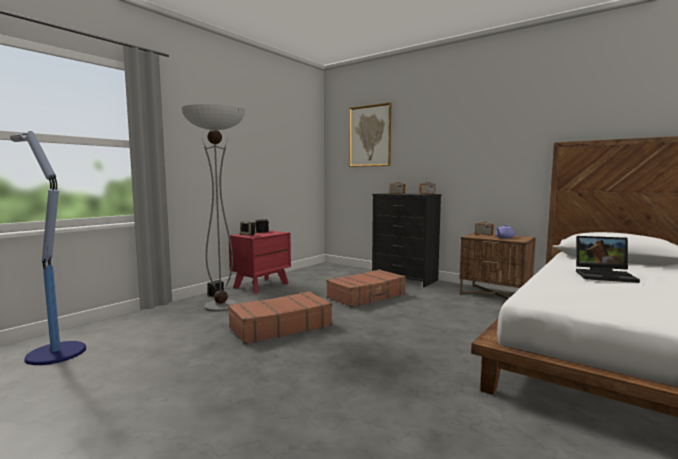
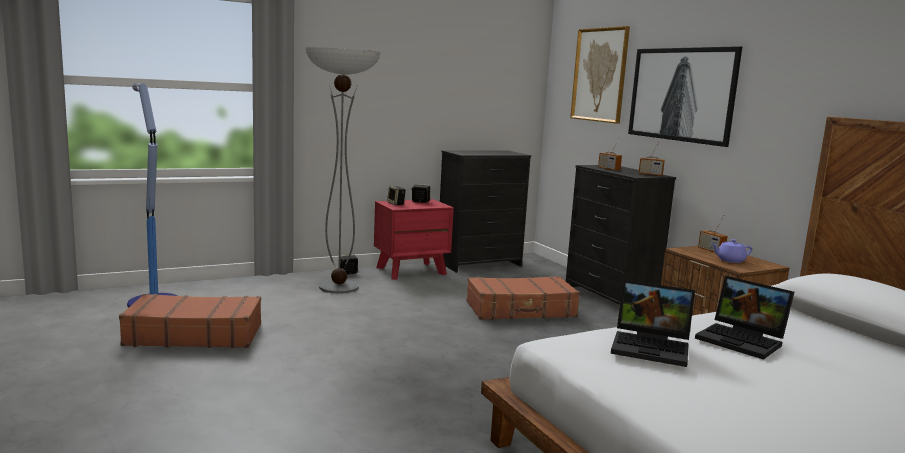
camera: 25 degrees right, 5 degrees up
brown suitcase [228,291,332,344] -> brown suitcase moved to [119,294,261,348]
none -> black dresser [440,150,531,273]
none -> laptop [611,280,695,367]
none -> picture [628,46,742,147]

